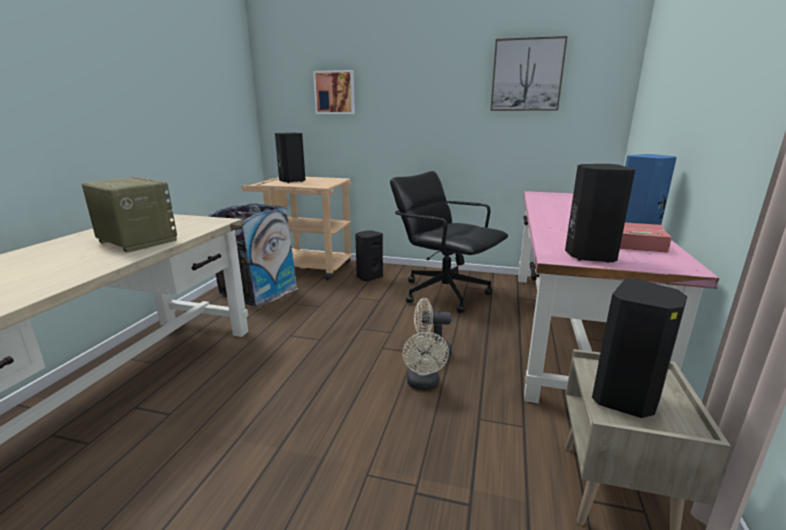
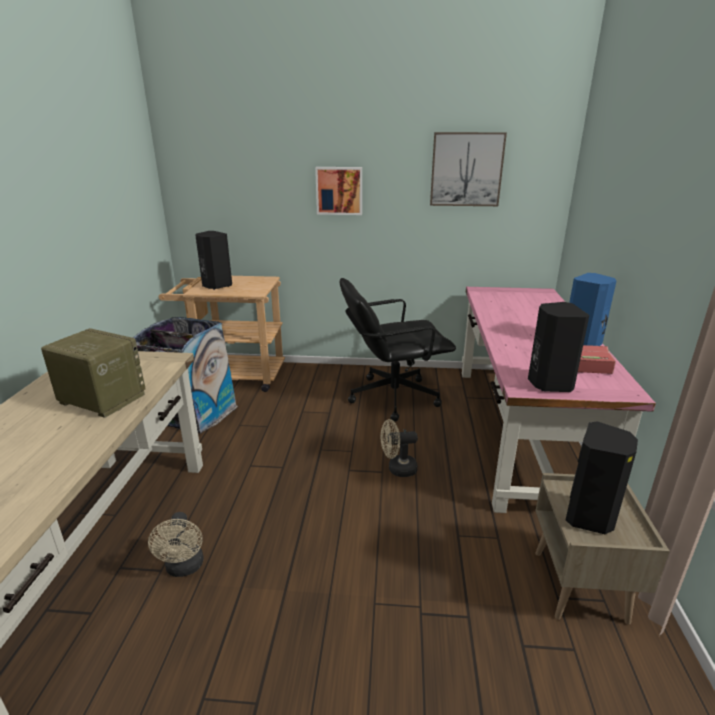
camera: 10 degrees left, 5 degrees up
picture [313,70,355,114] -> picture moved to [315,167,362,215]
black speaker [355,231,383,281] -> none
black office chair [390,171,508,313] -> black office chair turned 45 degrees counterclockwise [340,278,456,422]
beige fan [402,332,449,391] -> beige fan moved to [148,512,203,577]

